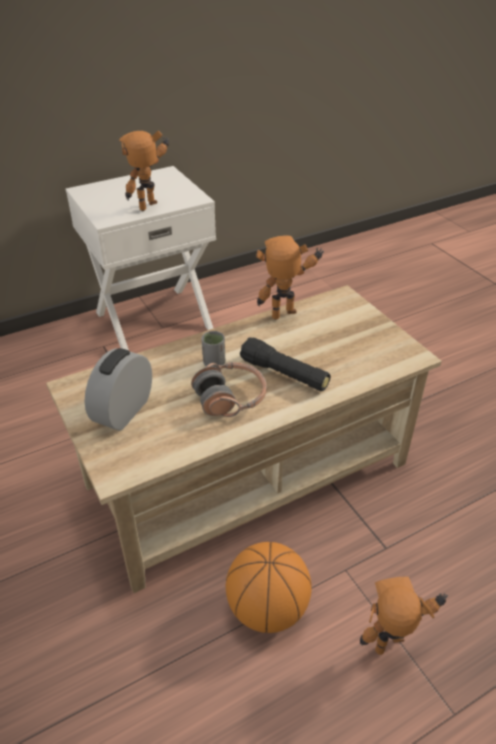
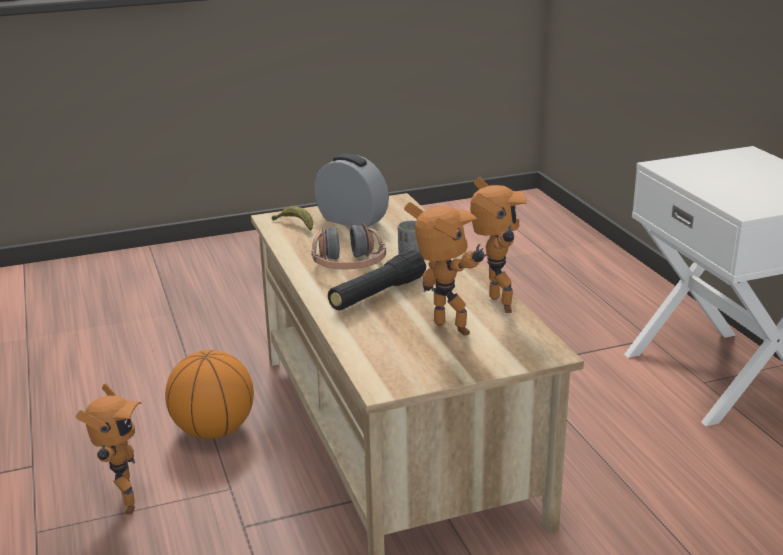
camera: 100 degrees right, 15 degrees down
toy robot [119,130,169,211] -> toy robot moved to [404,202,487,336]
none -> banana [272,206,313,231]

